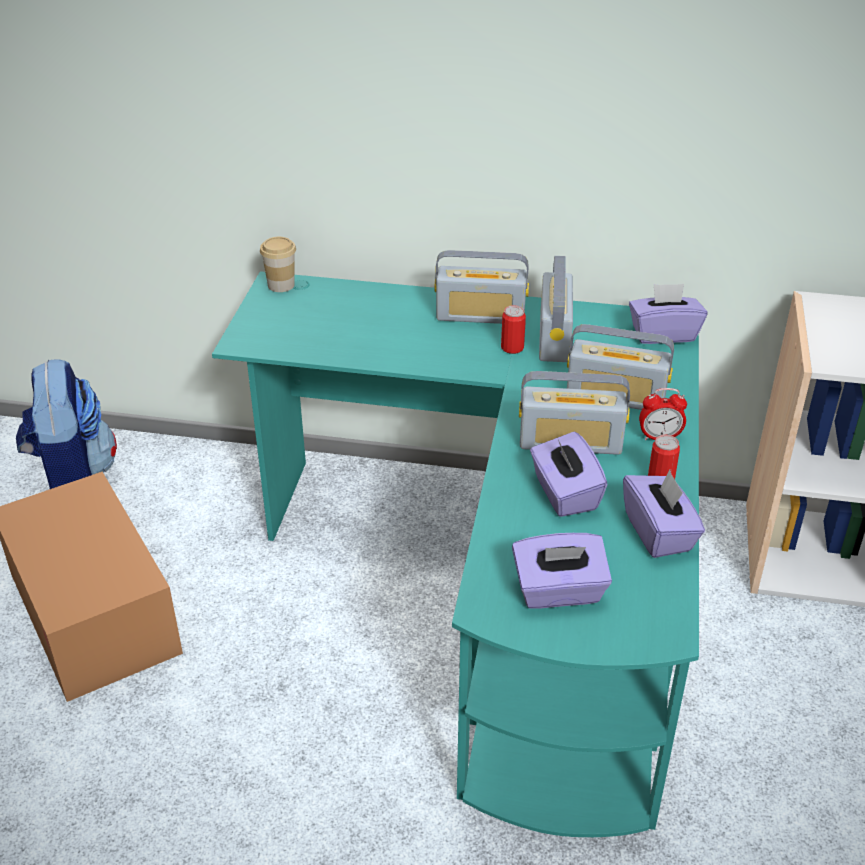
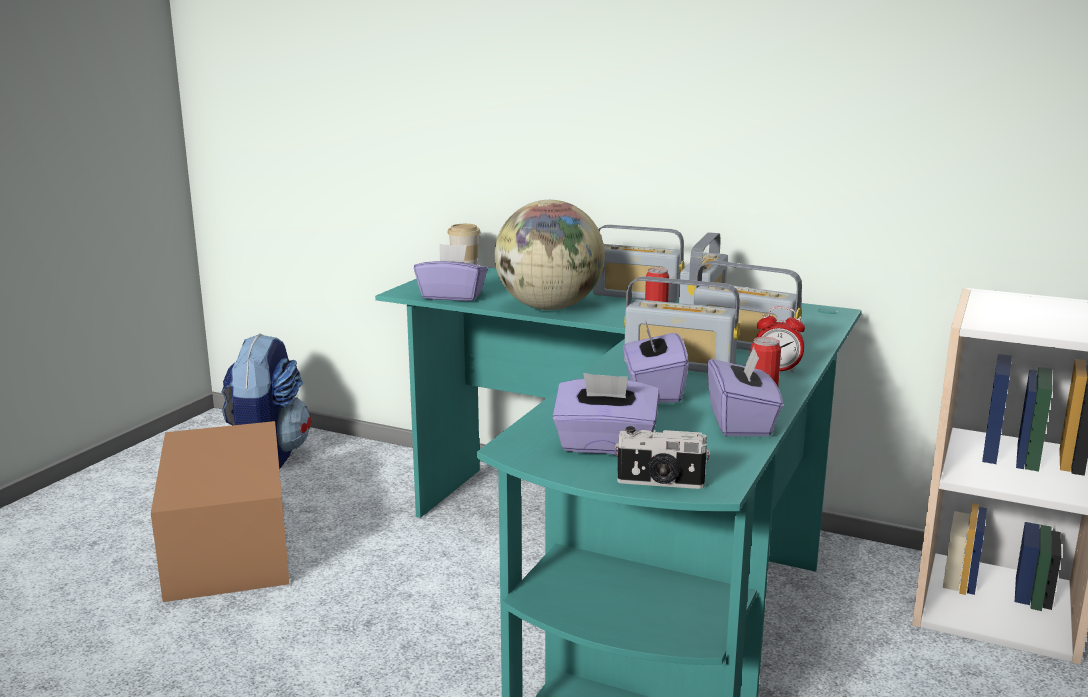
camera: 15 degrees right, 20 degrees down
purple tissue box [629,284,707,344] -> purple tissue box moved to [414,244,488,301]
none -> globe [495,200,605,310]
none -> camera [615,426,710,489]

